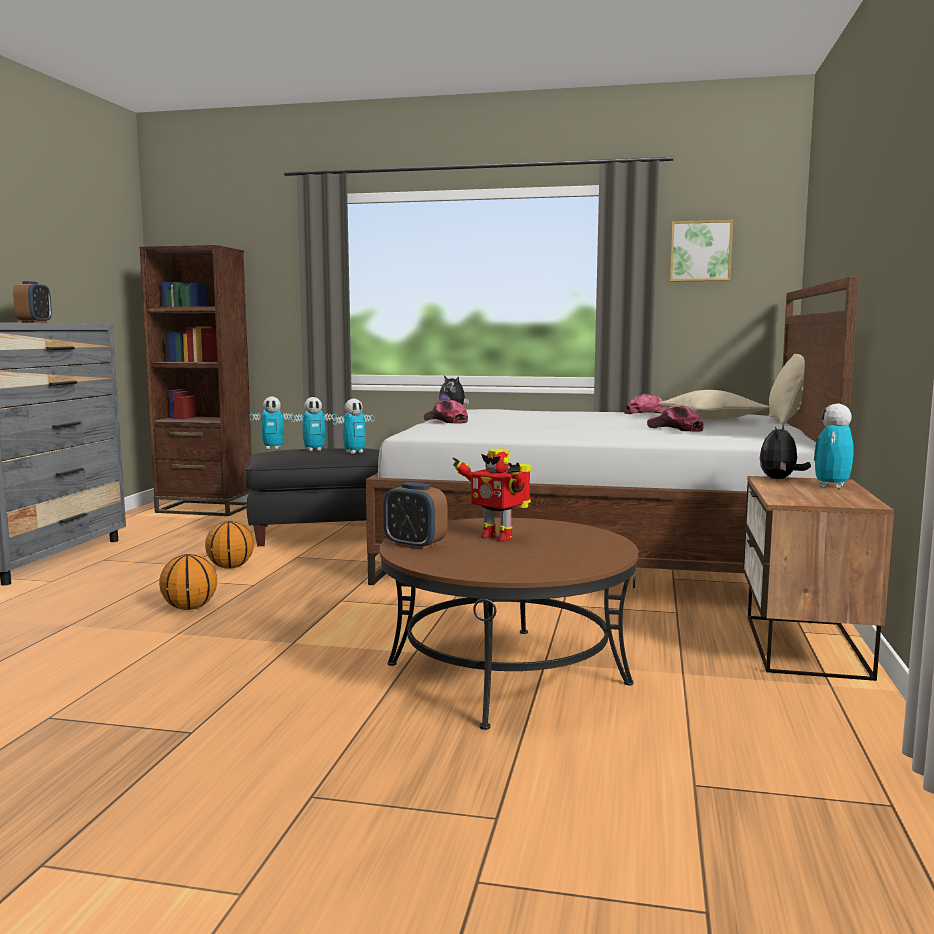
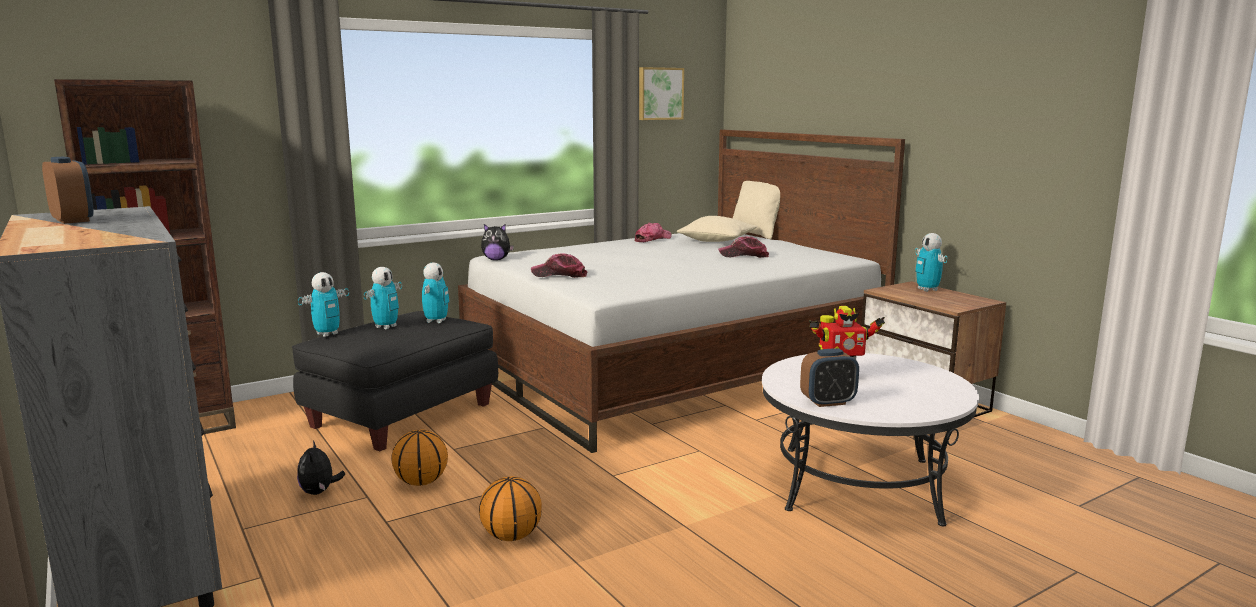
camera: 45 degrees left, 5 degrees up
brown coffee table [379,518,638,730] -> white coffee table [762,353,979,526]
plush toy [760,425,811,479] -> plush toy moved to [297,440,345,495]

